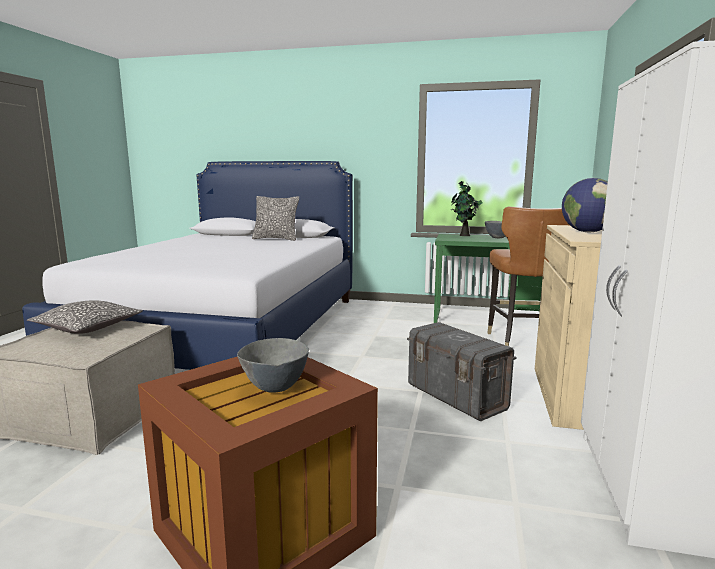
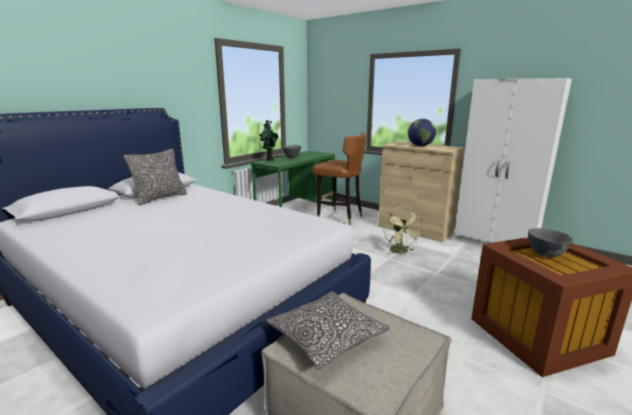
camera: 65 degrees left, 5 degrees up
grey storage box [407,322,517,422] -> green fan [383,207,424,254]

